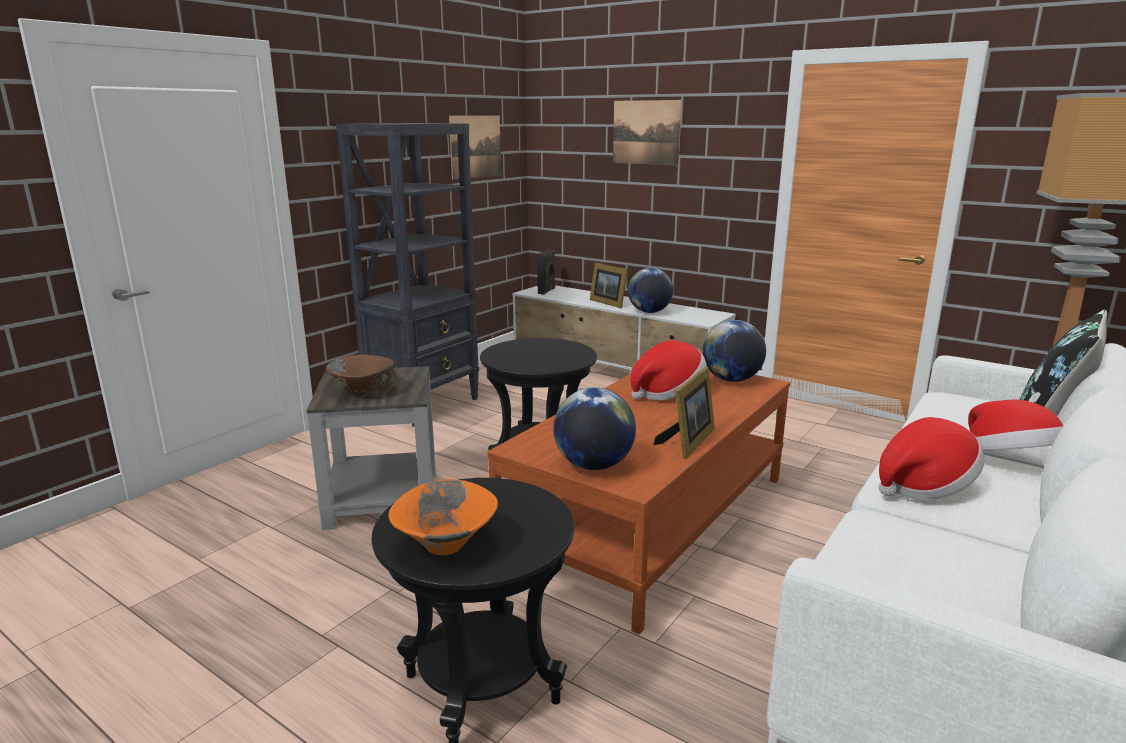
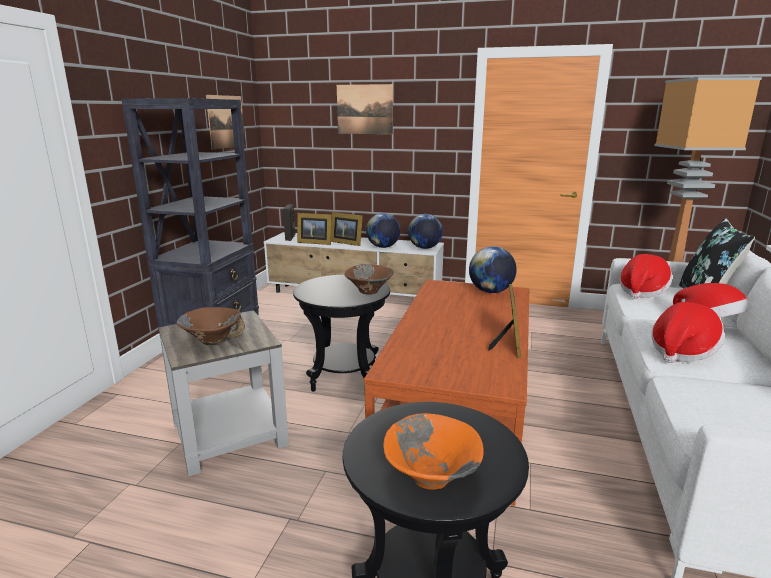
camera: 20 degrees left, 0 degrees up
globe [553,387,636,470] -> globe moved to [408,214,443,249]
hat [630,340,707,400] -> hat moved to [619,254,672,299]
none -> picture frame [297,213,332,245]
none -> brown bowl [345,264,394,294]

